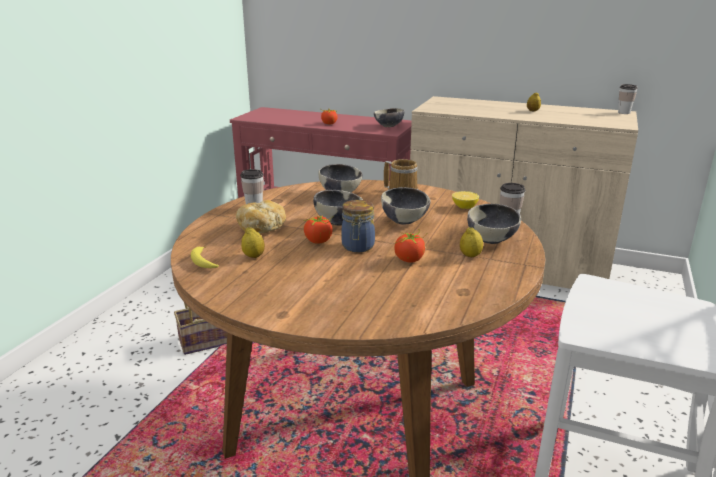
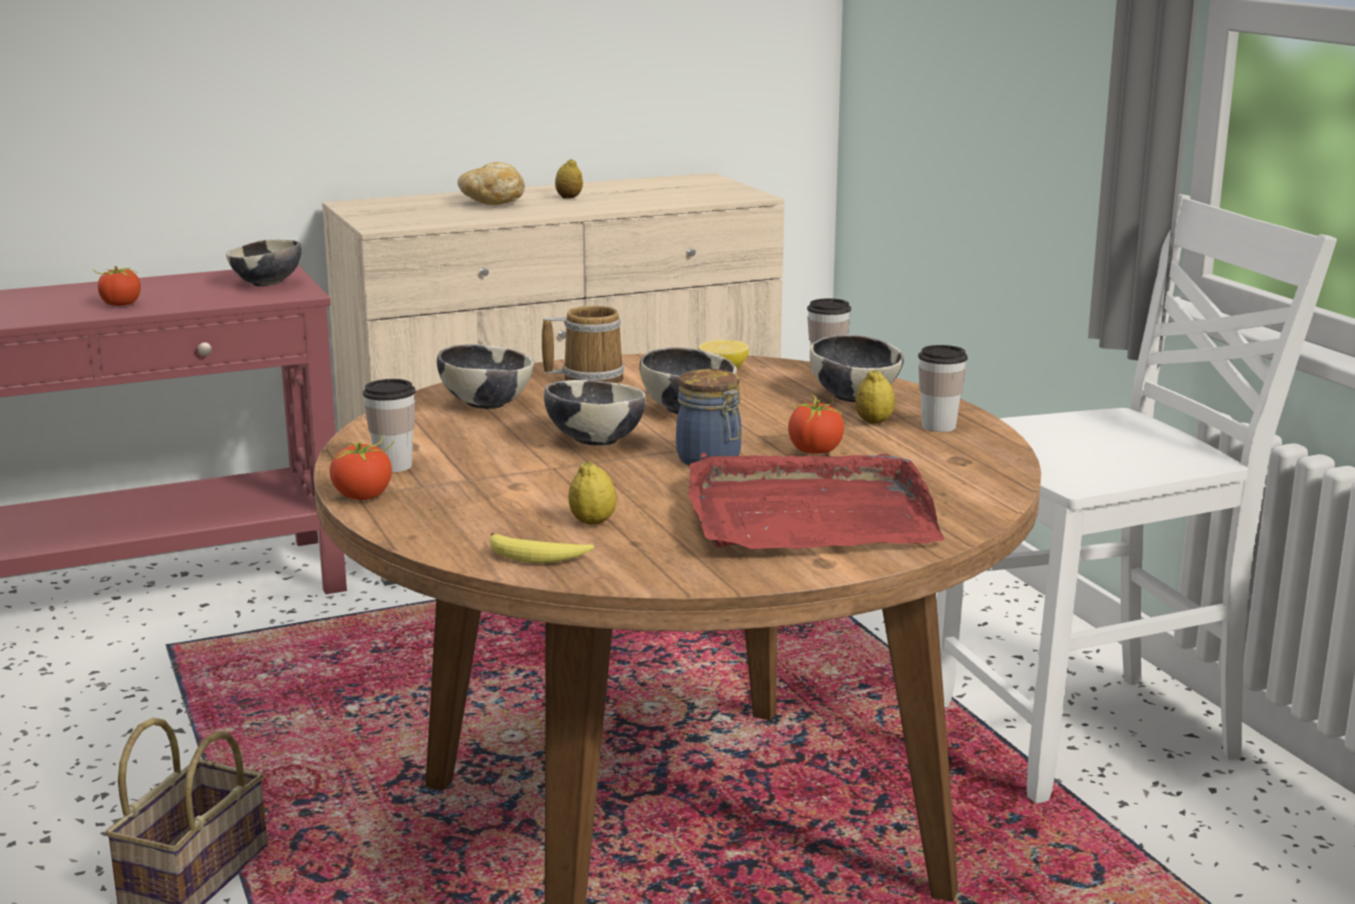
camera: 45 degrees left, 5 degrees down
bread [236,200,286,233] -> bread moved to [457,162,525,205]
tomato [304,215,333,244] -> tomato moved to [327,435,394,500]
cup [618,84,638,114] -> cup moved to [918,345,968,432]
none -> red tray [689,453,945,549]

